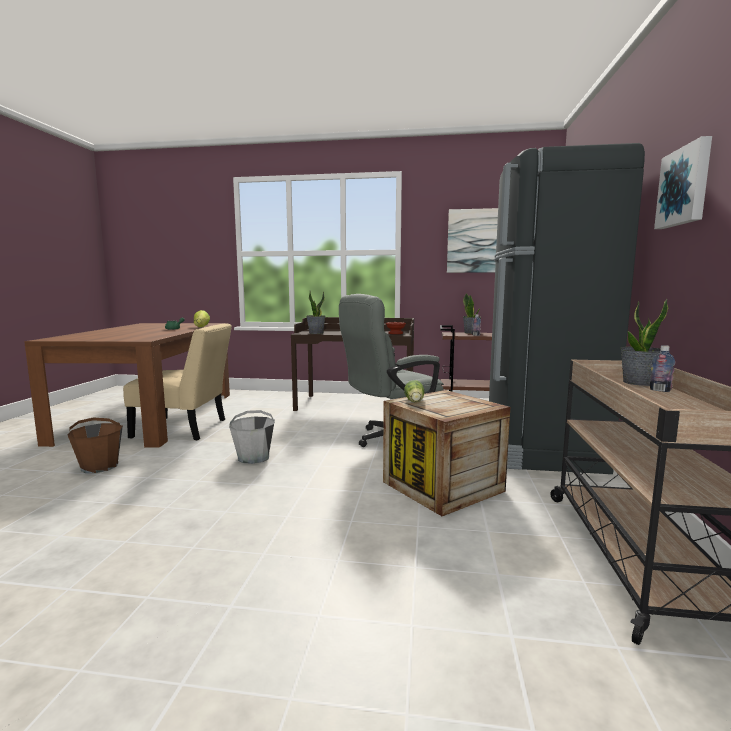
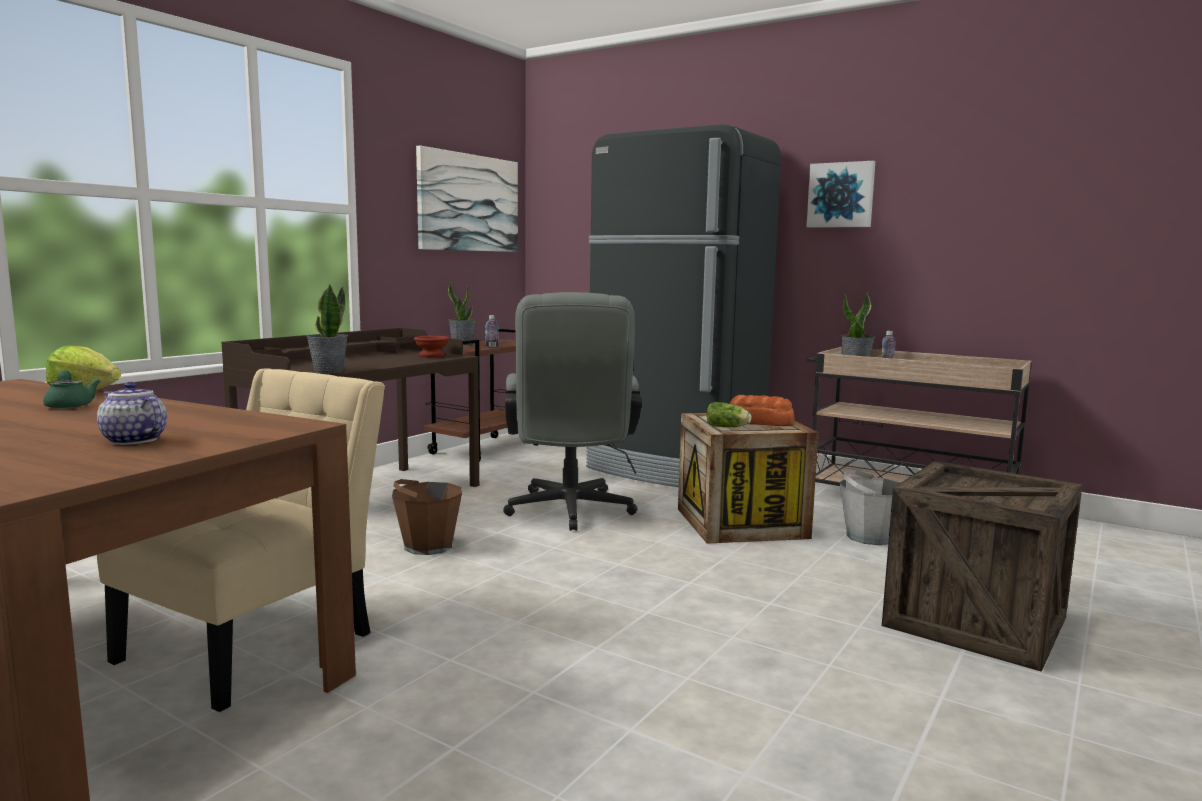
camera: 65 degrees left, 0 degrees up
brown bucket [68,418,123,473] -> brown bucket moved to [392,479,462,555]
grey bucket [229,410,275,464] -> grey bucket moved to [839,470,900,545]
none -> teapot [97,382,167,445]
none -> bread [730,395,795,426]
none -> crate [882,461,1083,672]

